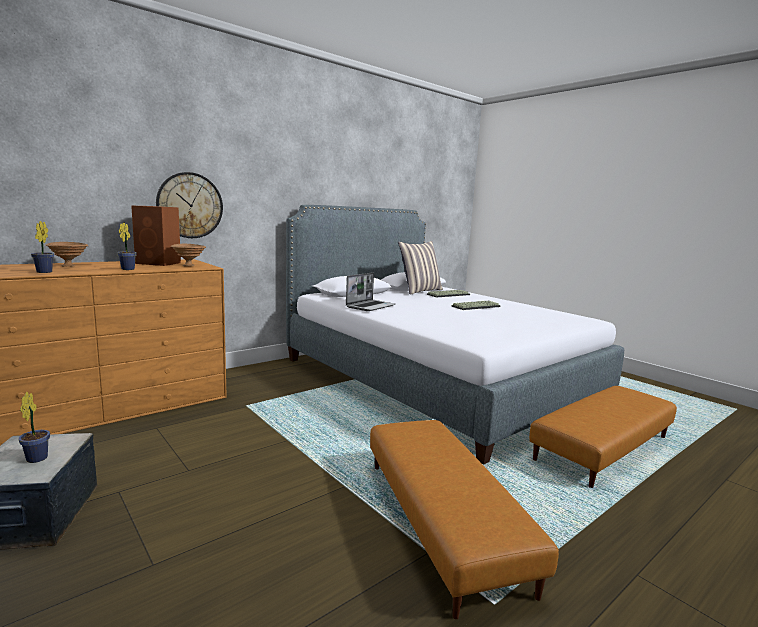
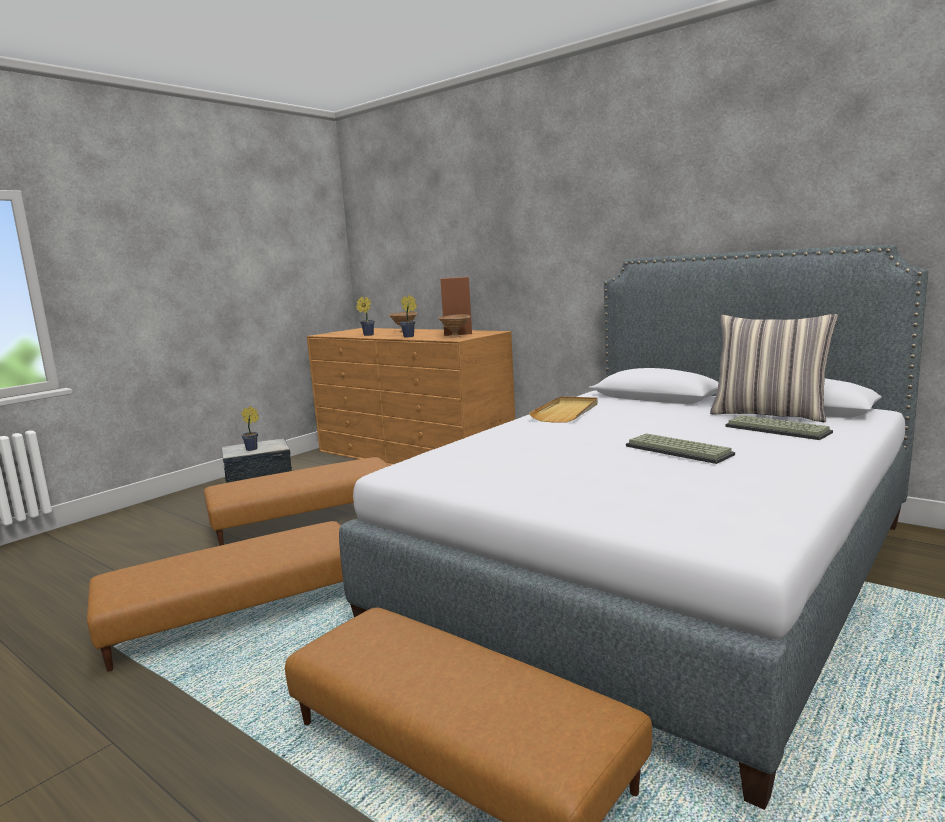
camera: 80 degrees right, 0 degrees up
wall clock [156,172,223,238] -> none
laptop [346,272,396,311] -> beige tray [529,396,598,423]
none -> brown ottoman [204,457,390,546]

